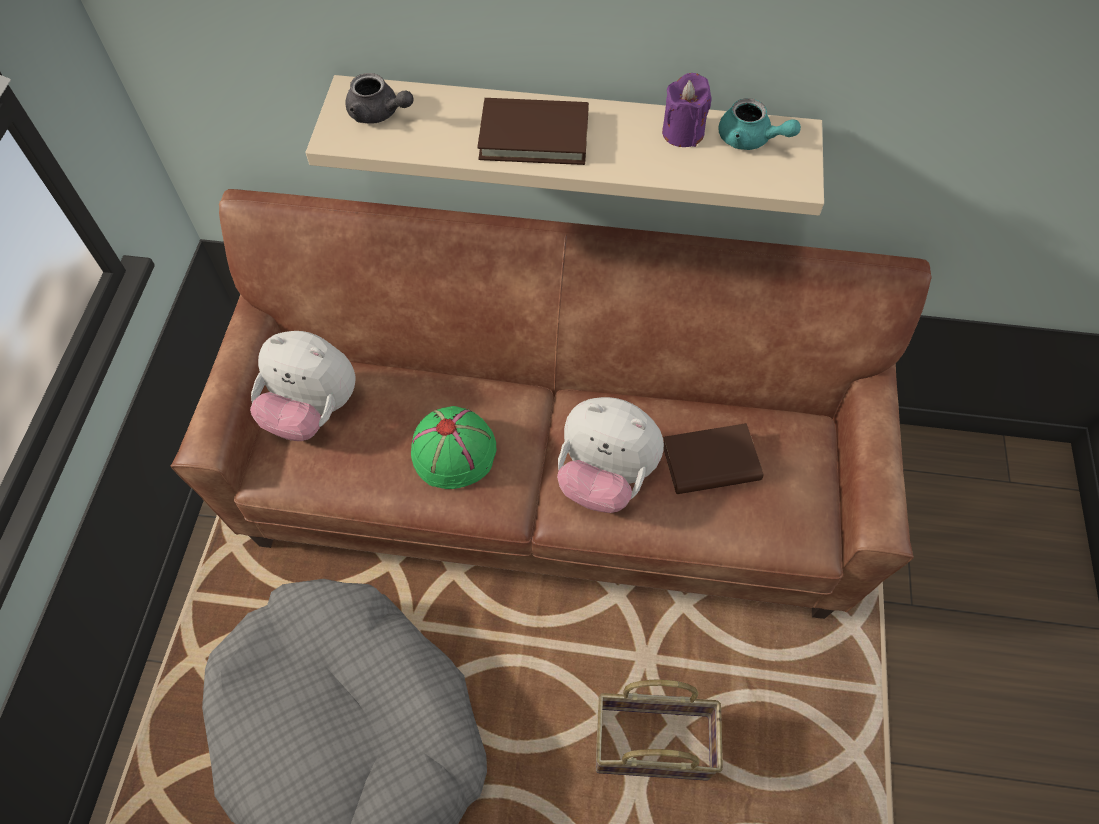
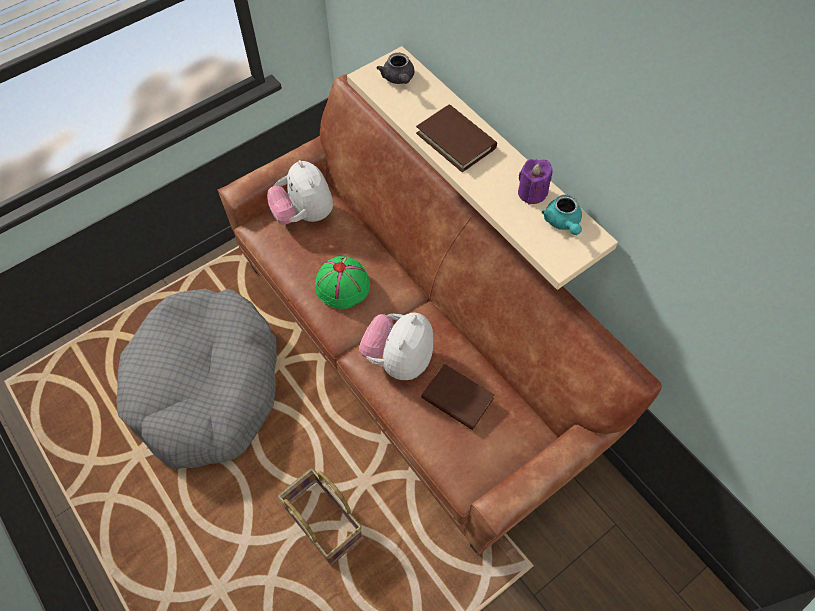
camera: 45 degrees right, 0 degrees up
plush toy [557,397,664,513] -> plush toy turned 45 degrees clockwise [359,313,433,380]

